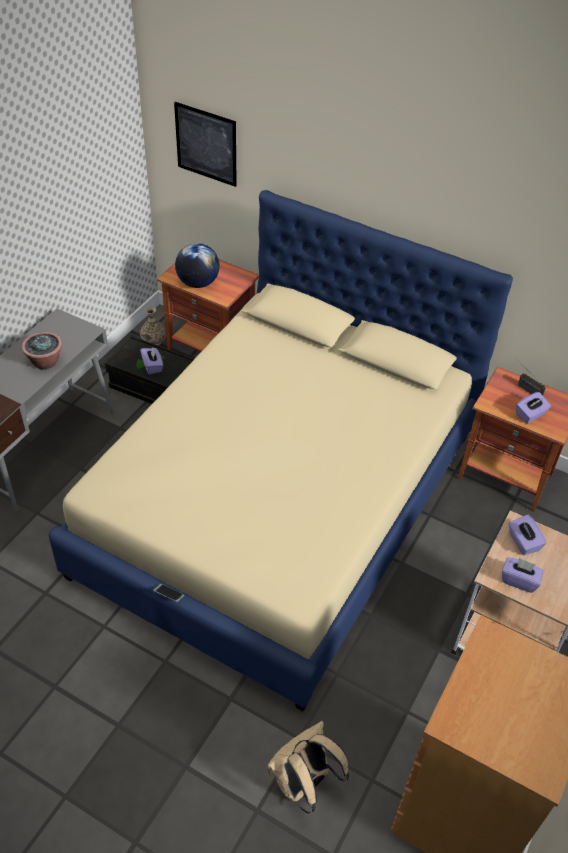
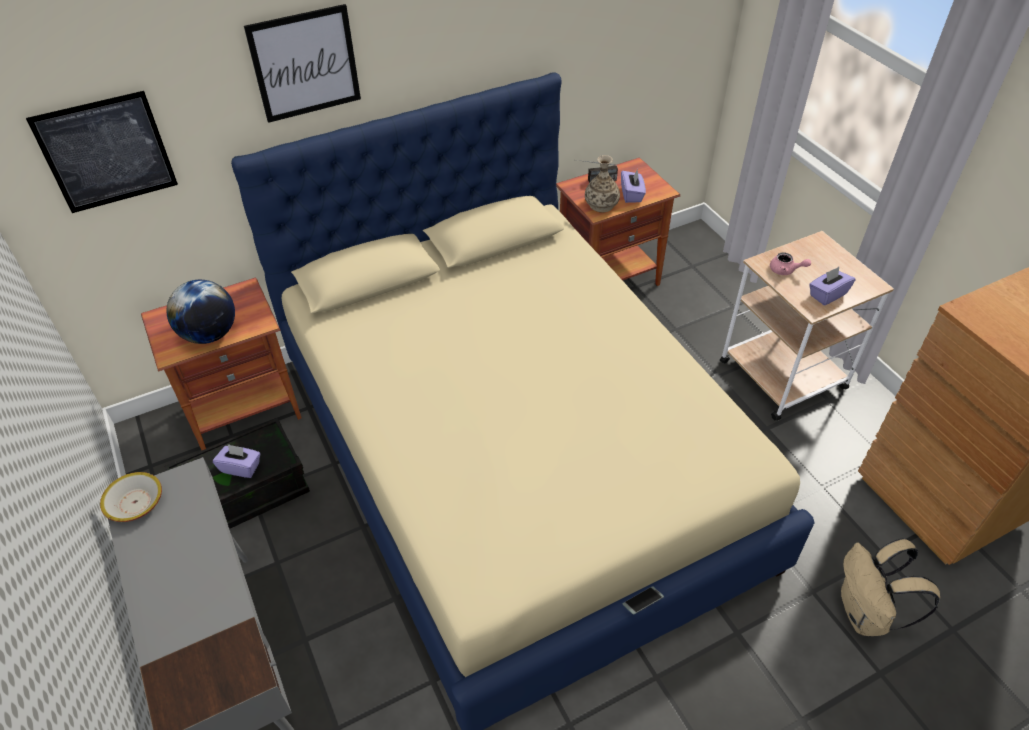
camera: 55 degrees left, 0 degrees up
potted plant [21,332,62,370] -> none
vase [140,306,166,345] -> vase moved to [585,155,620,213]
purple tissue box [508,515,546,555] -> pink teapot [770,252,811,275]
none -> bowl [100,472,162,522]
none -> picture [244,4,361,123]

